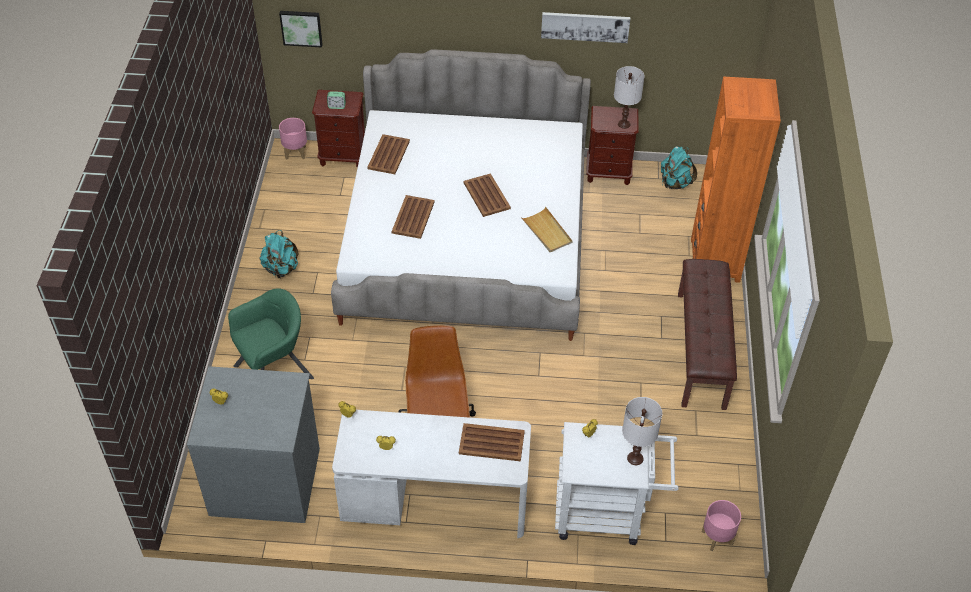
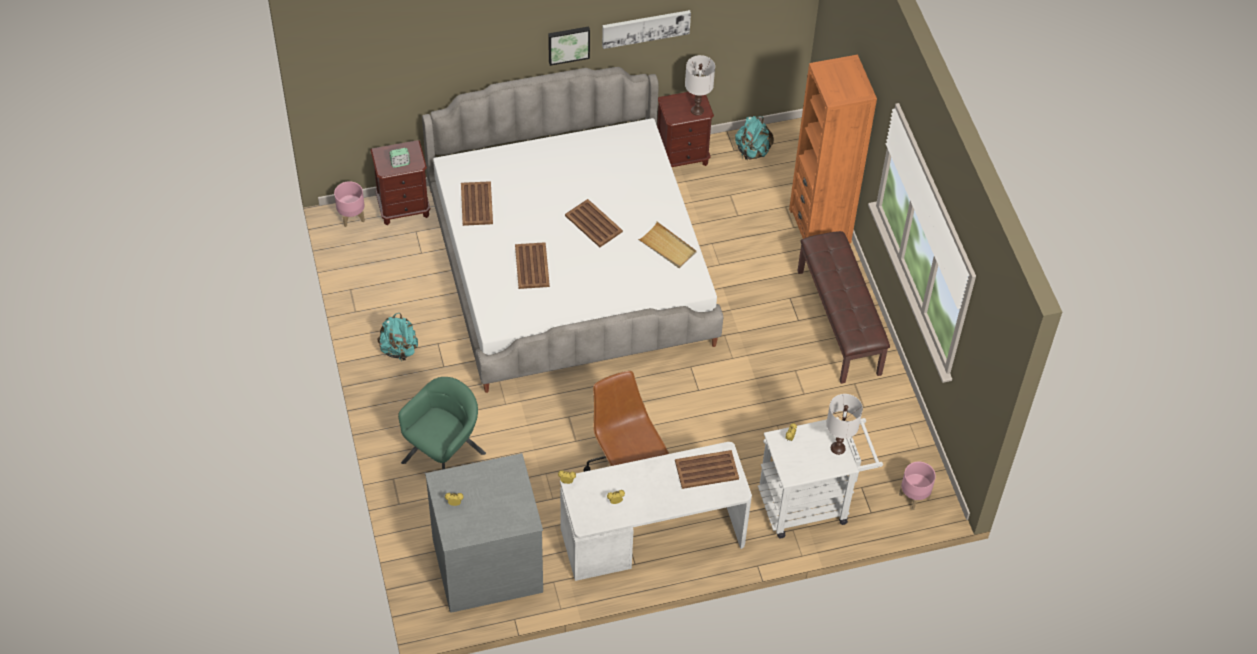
camera: 20 degrees left, 5 degrees up
picture [279,11,323,47] -> picture moved to [548,26,590,66]

